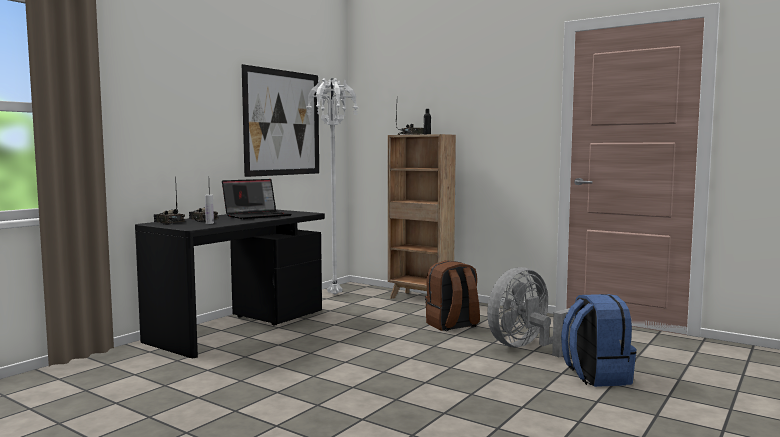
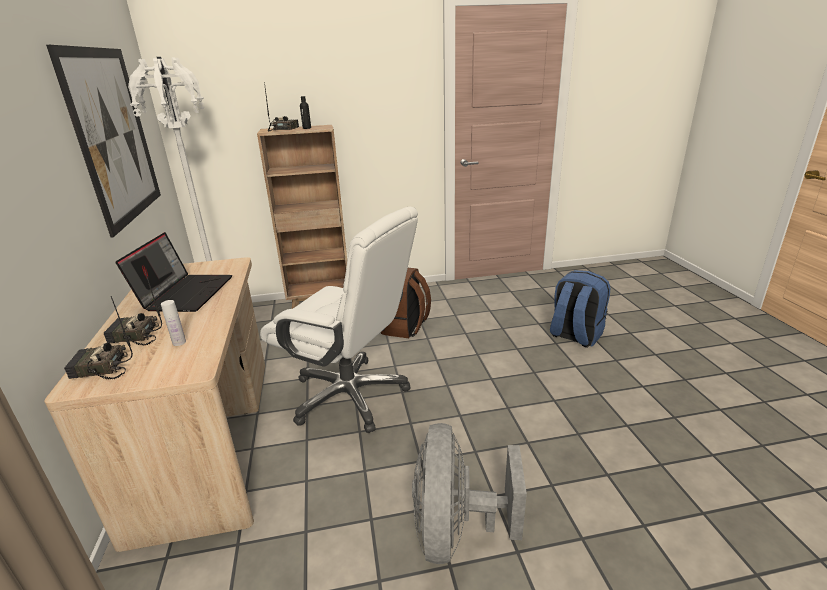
camera: 45 degrees left, 20 degrees up
black desk [135,210,325,358] -> beige desk [44,257,265,552]
grey fan [487,267,575,357] -> grey fan moved to [412,423,527,564]
none -> white office chair [260,206,418,433]

